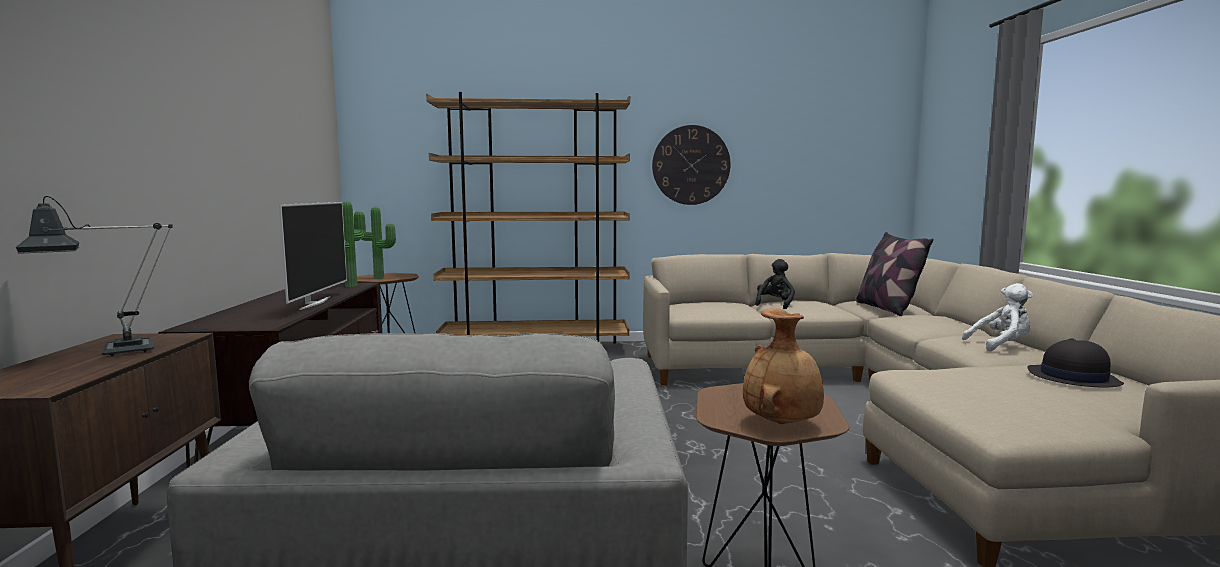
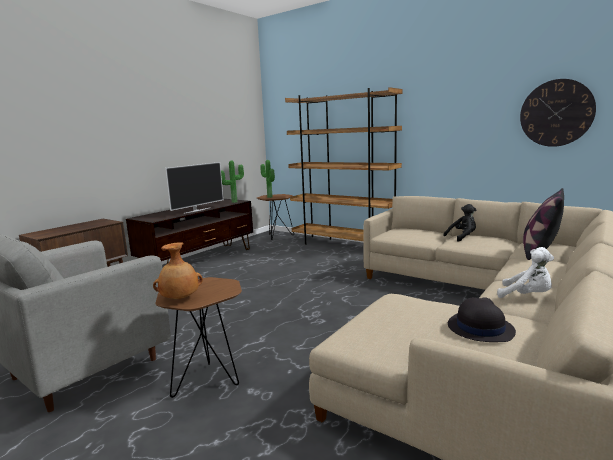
camera: 40 degrees right, 5 degrees up
table lamp [16,196,173,356] -> none
wall clock [652,125,730,205] -> wall clock moved to [520,79,596,147]

